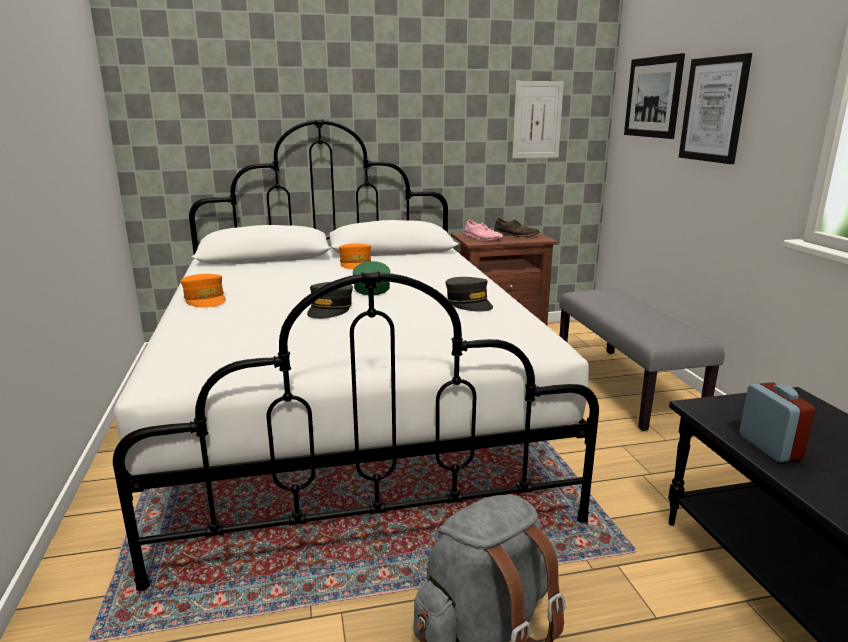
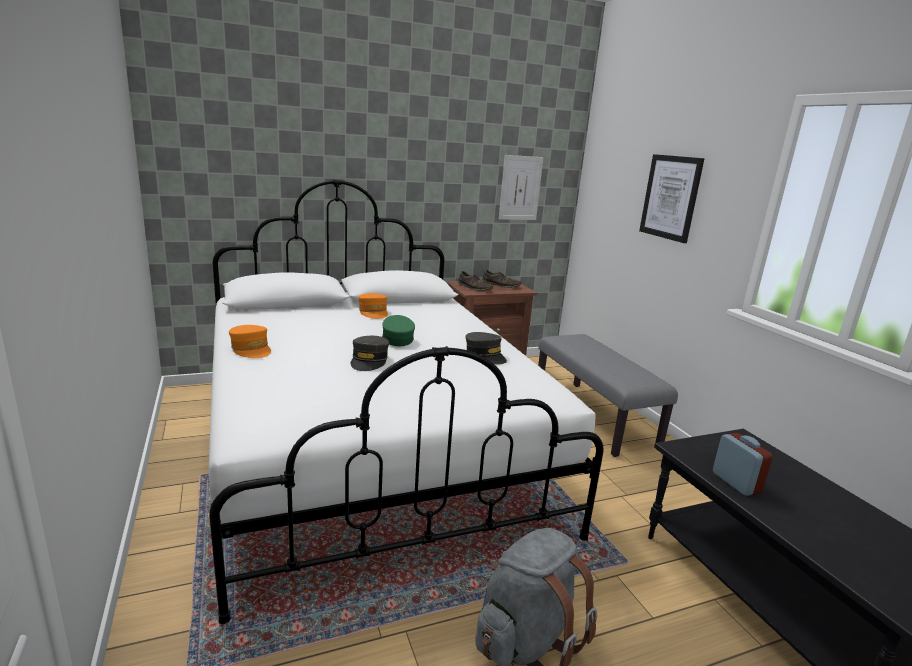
camera: 10 degrees left, 0 degrees up
pink shoe [464,220,503,241] -> brown shoe [458,271,493,291]
picture [624,53,685,139] -> none

